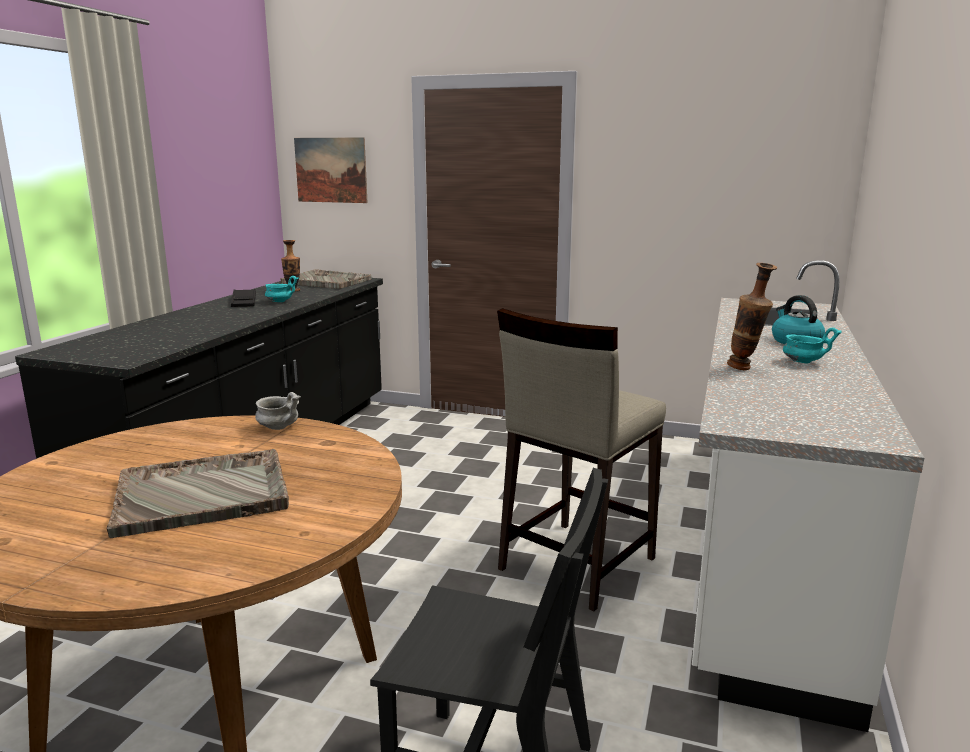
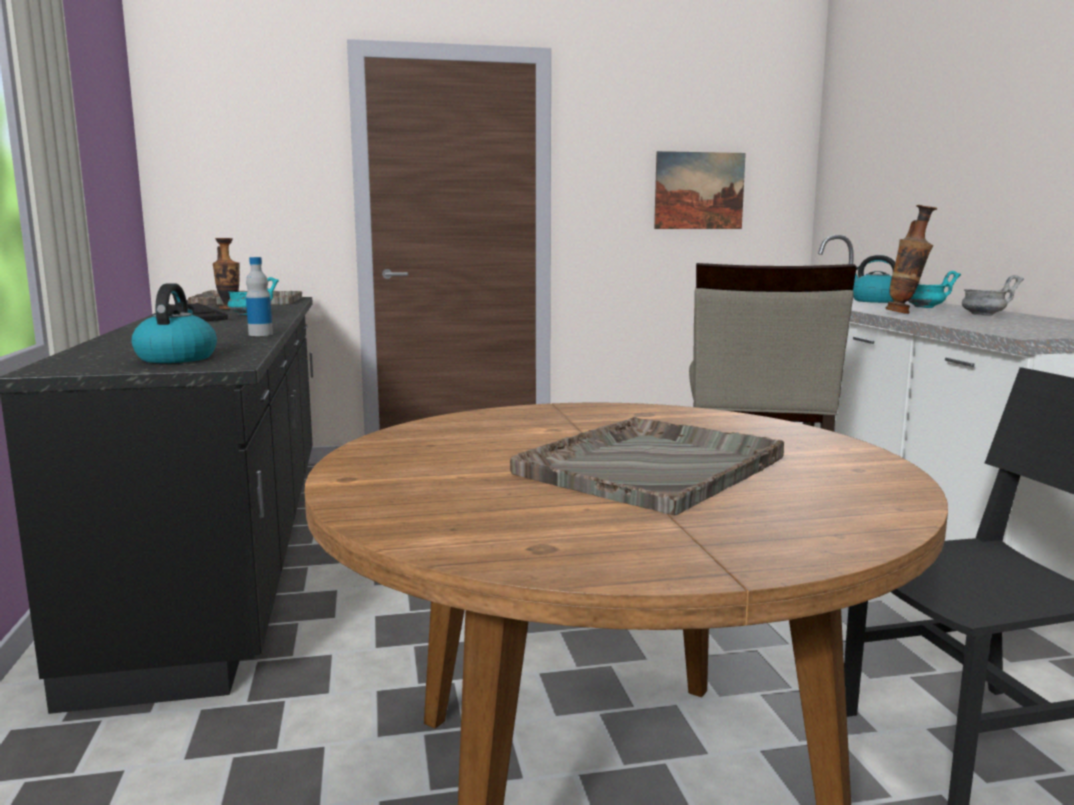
camera: 30 degrees left, 5 degrees down
grey bowl [255,392,301,430] -> grey bowl moved to [962,275,1024,316]
picture [294,137,367,203] -> picture moved to [654,151,746,229]
none -> kettle [131,283,217,363]
none -> bottle [246,257,273,336]

